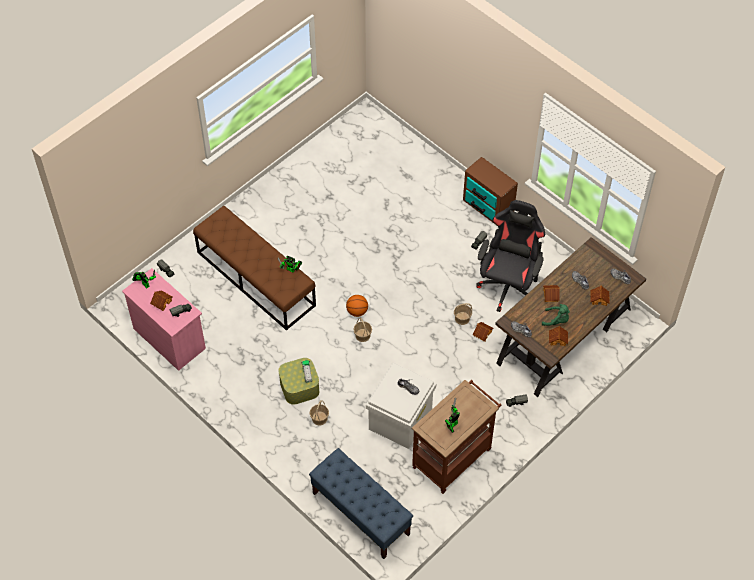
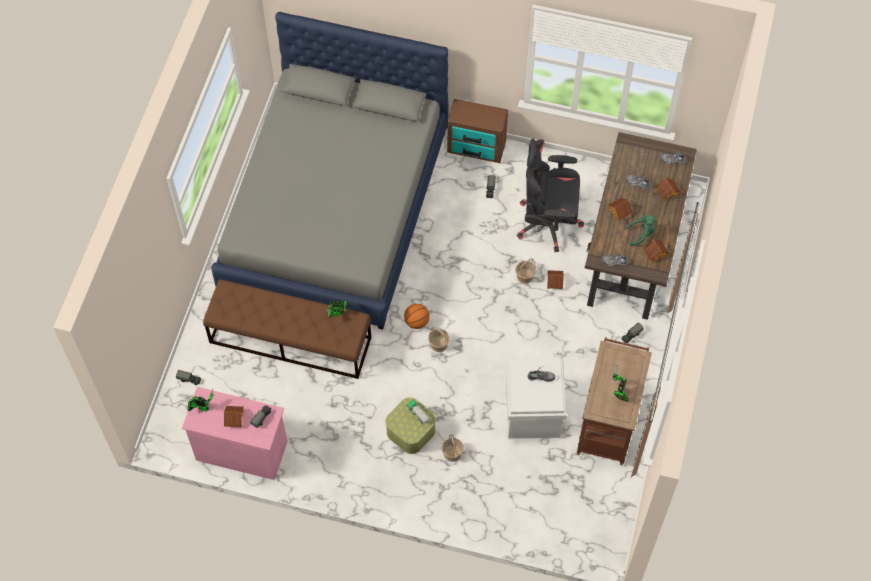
camera: 30 degrees left, 5 degrees up
blue bench [309,448,413,559] -> none
black office chair [477,200,545,312] -> black office chair turned 75 degrees counterclockwise [517,138,584,252]
none -> grey bed [211,12,448,330]

